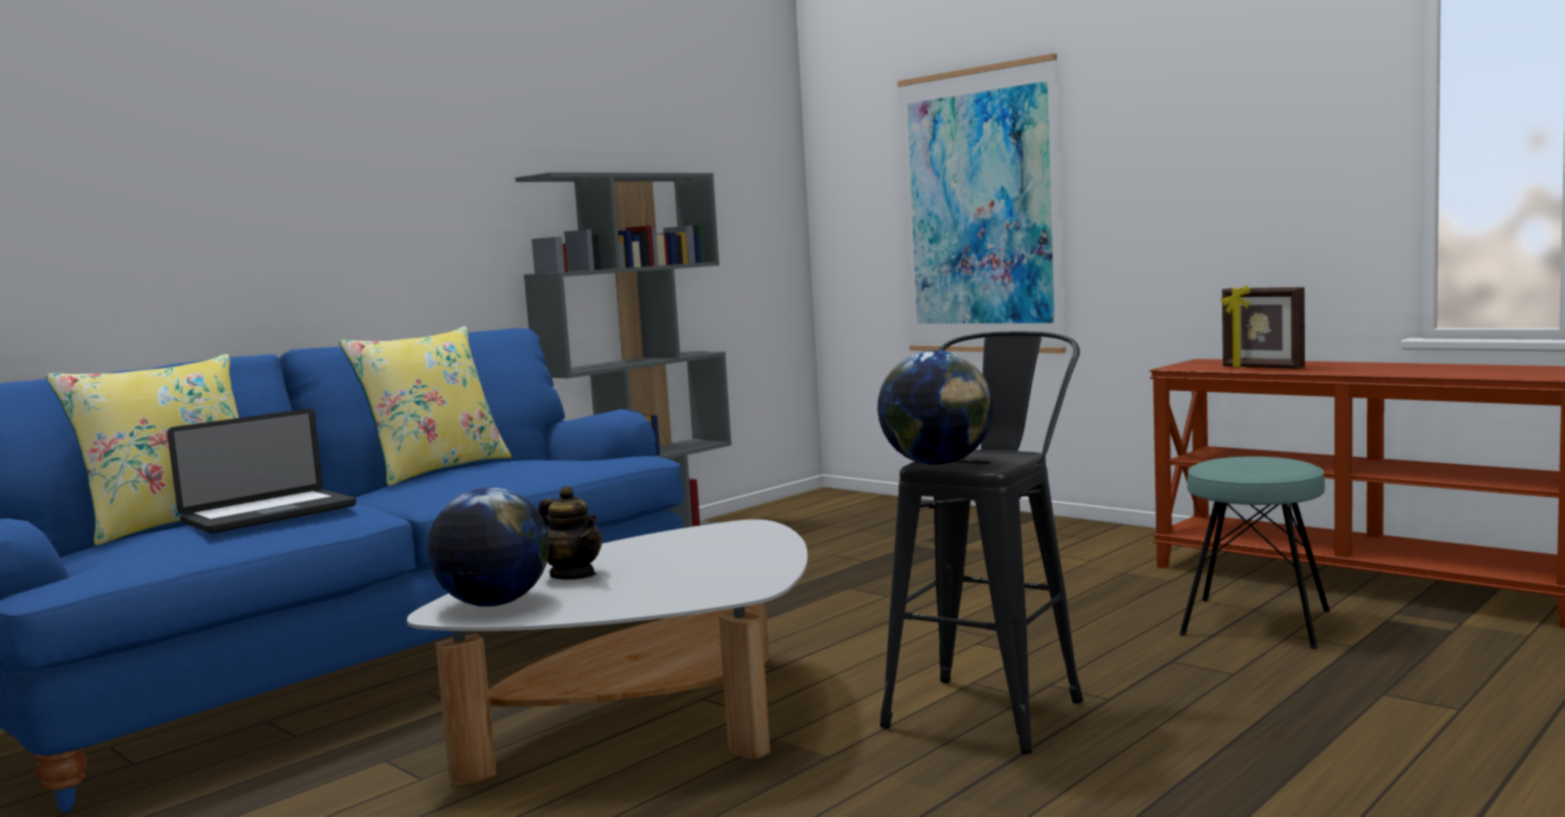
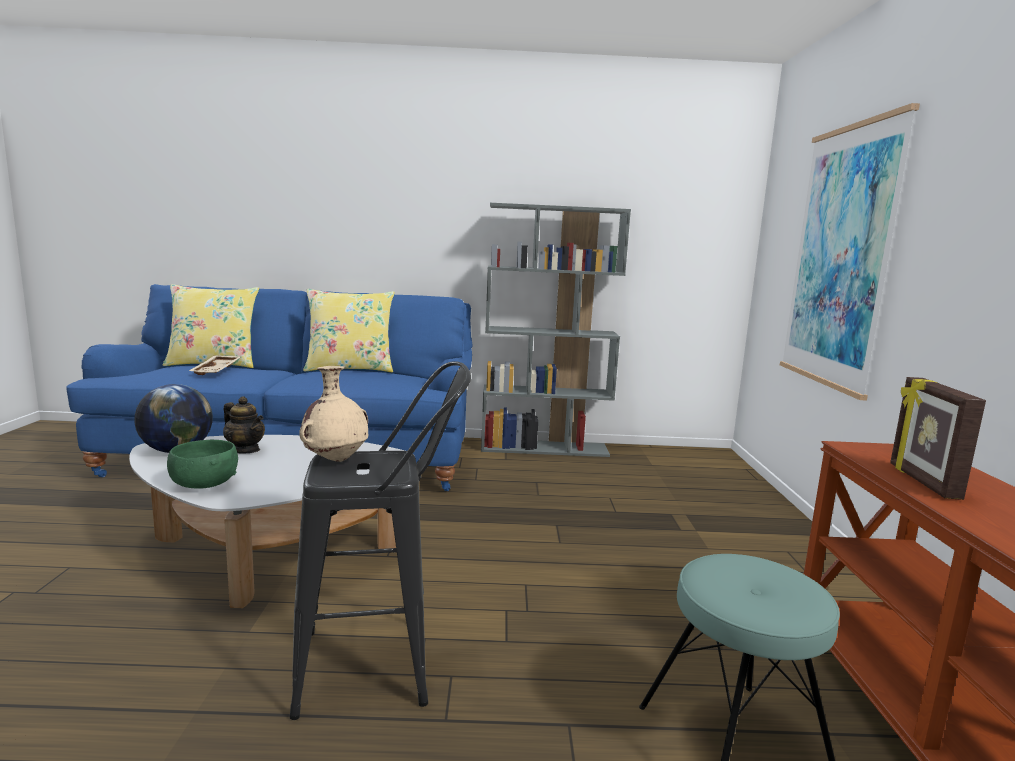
camera: 45 degrees right, 5 degrees up
laptop [167,409,356,533] -> beige tray [189,355,242,375]
teapot [538,486,602,580] -> teapot turned 60 degrees counterclockwise [223,396,265,453]
globe [878,350,993,465] -> beige vase [299,366,368,462]
none -> green bowl [167,440,238,489]

